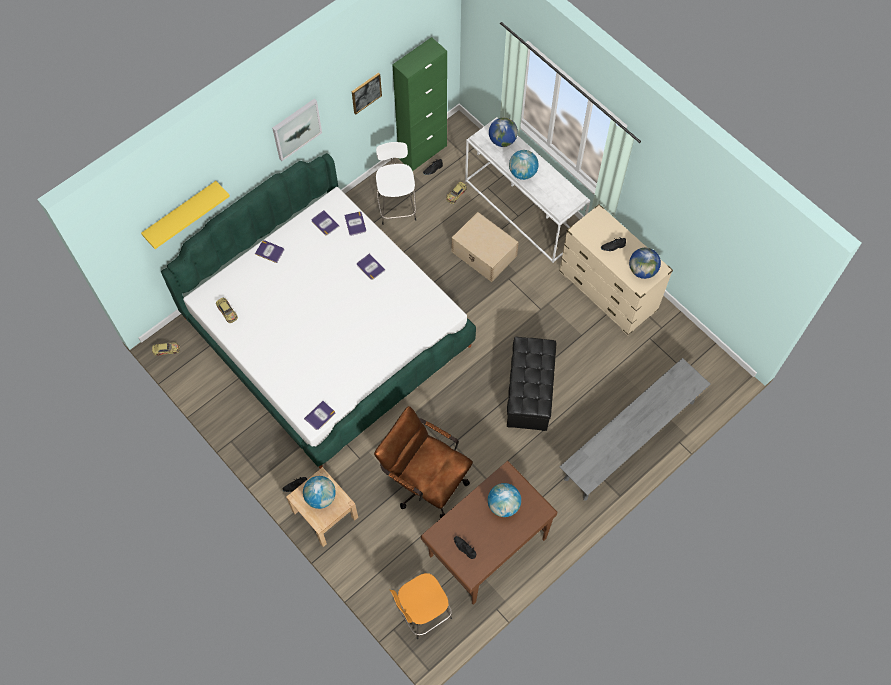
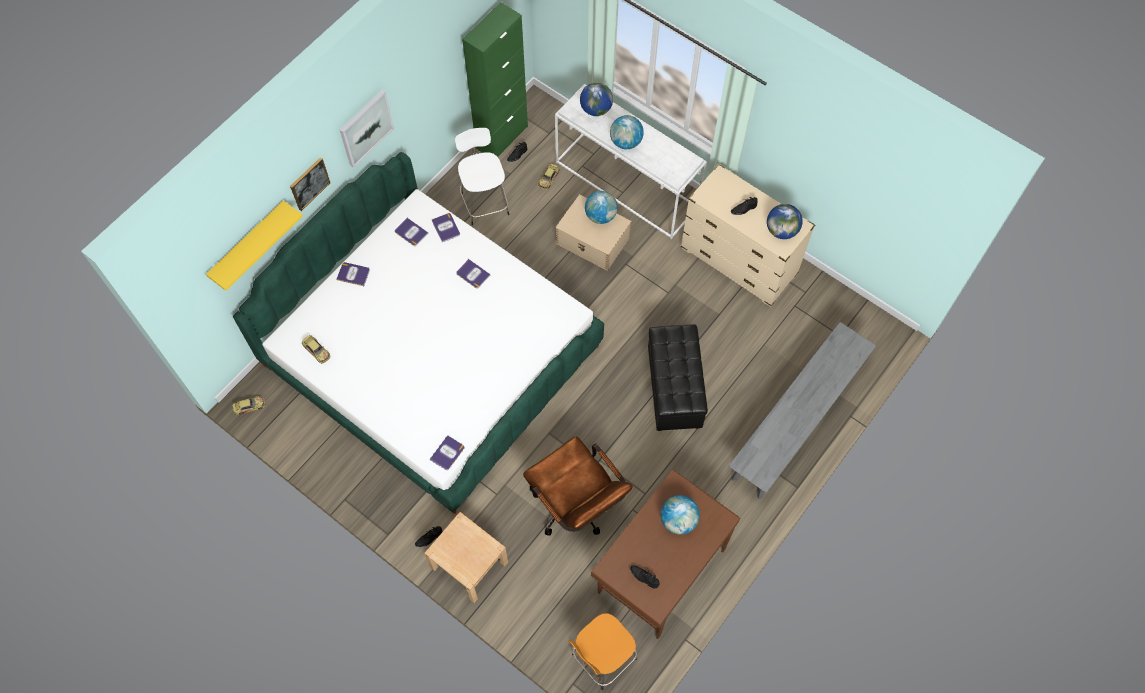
camera: 10 degrees left, 0 degrees up
globe [303,476,336,509] -> globe moved to [585,191,618,224]
picture [352,73,382,114] -> picture moved to [290,157,330,211]
brown office chair [374,406,473,519] -> brown office chair turned 150 degrees counterclockwise [523,437,633,535]

